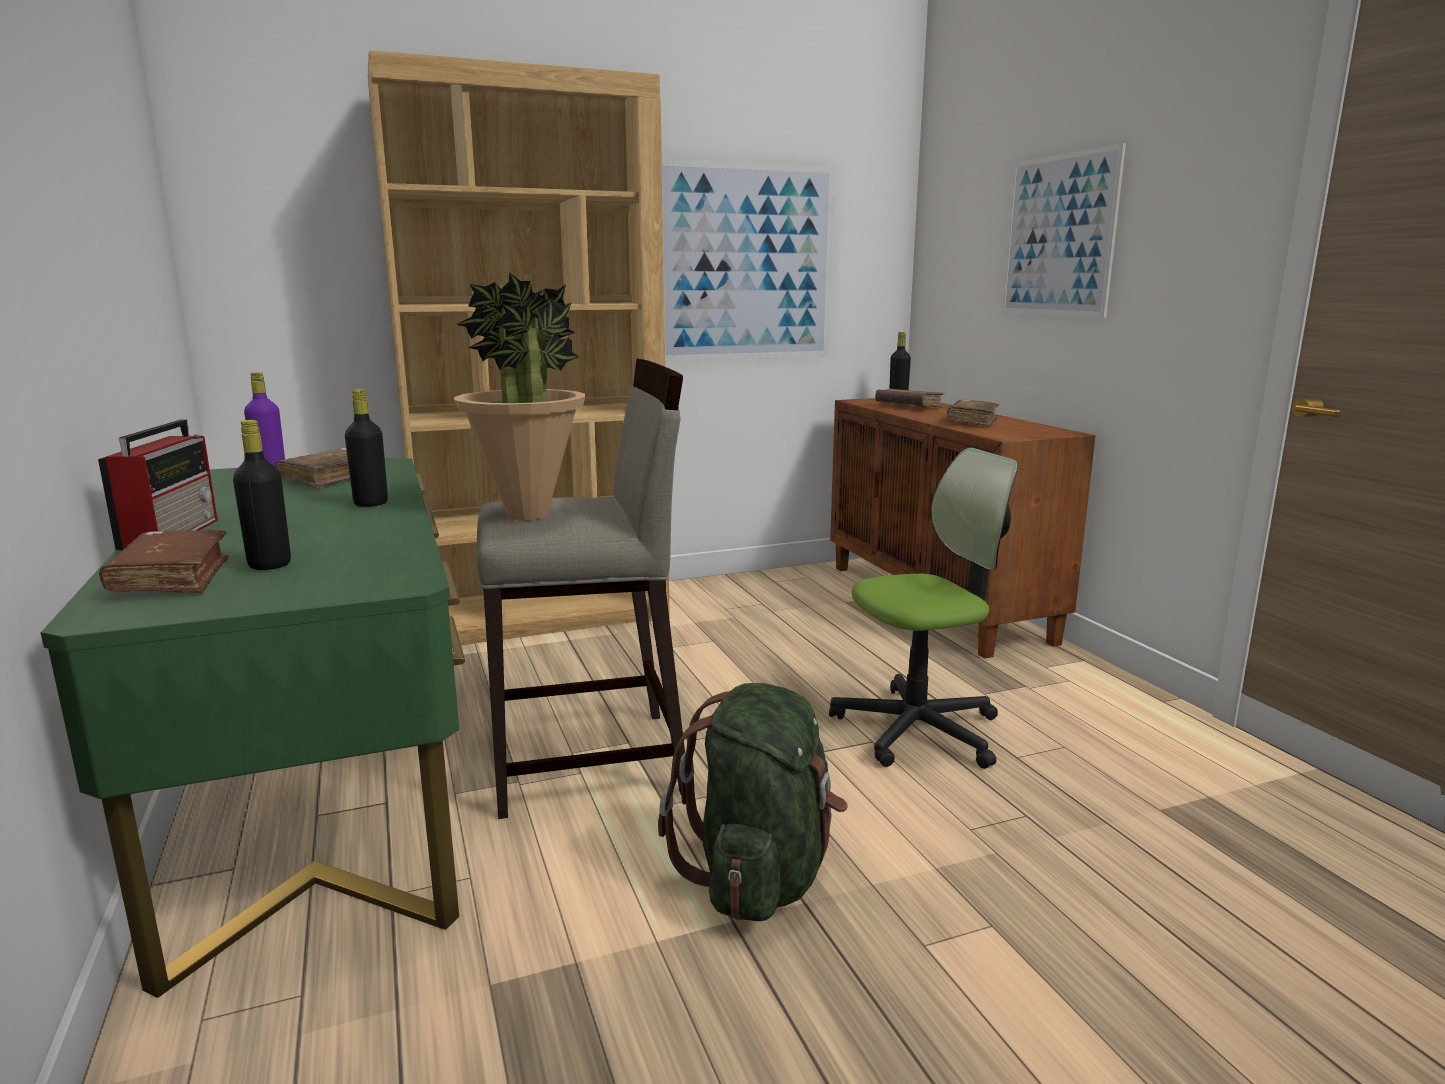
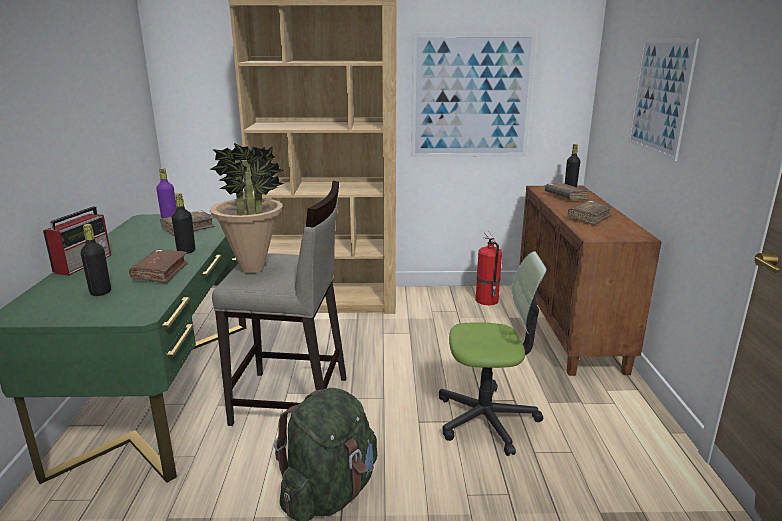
camera: 20 degrees right, 5 degrees up
brown book [99,530,228,593] -> brown book moved to [129,250,188,283]
none -> fire extinguisher [476,232,502,305]

